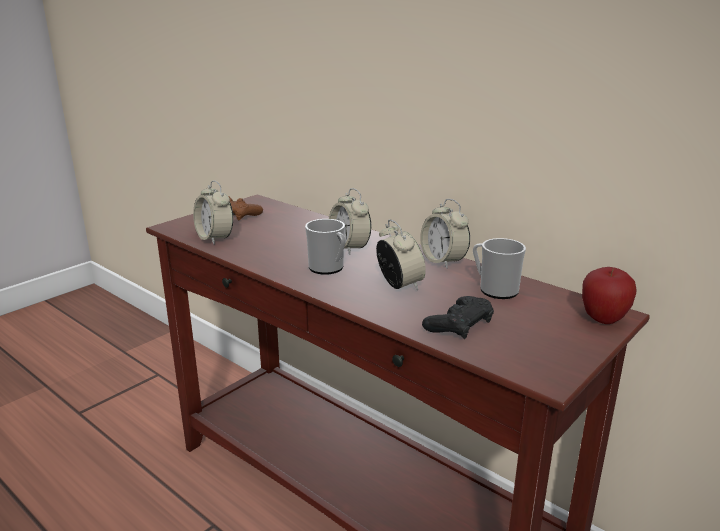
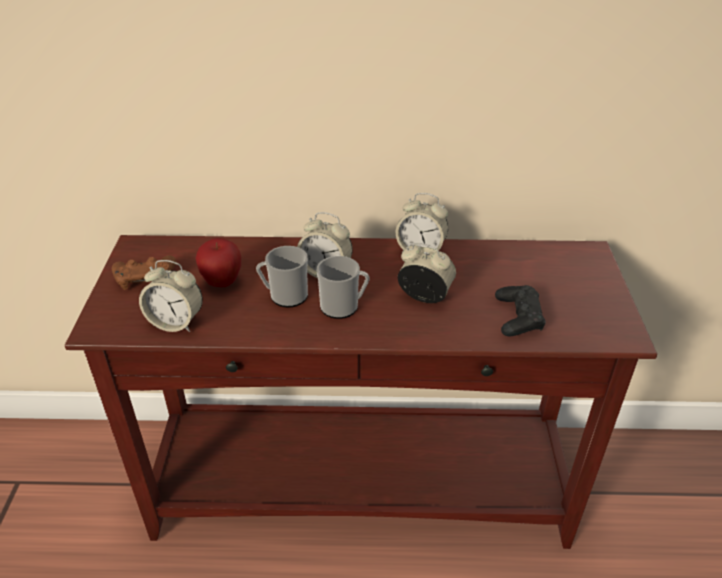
camera: 40 degrees left, 15 degrees up
mug [473,238,526,299] -> mug moved to [256,246,308,308]
apple [582,267,637,324] -> apple moved to [195,238,241,287]

